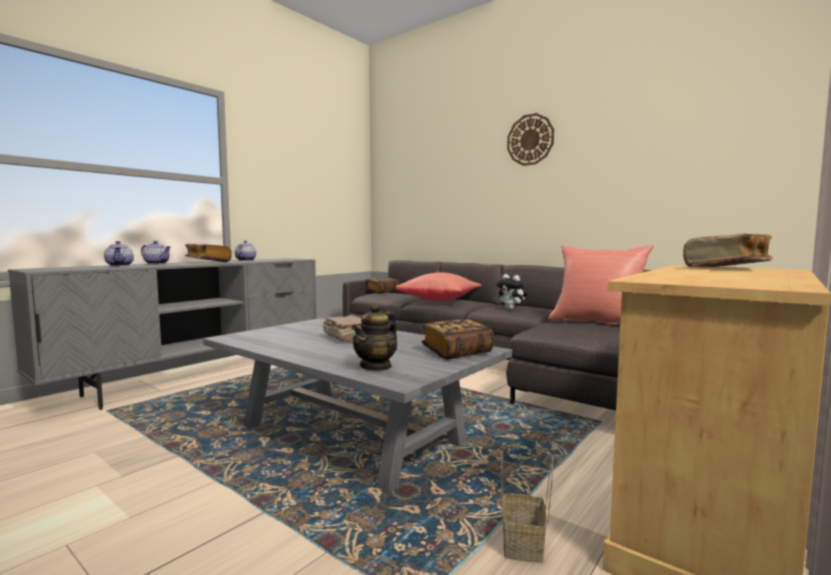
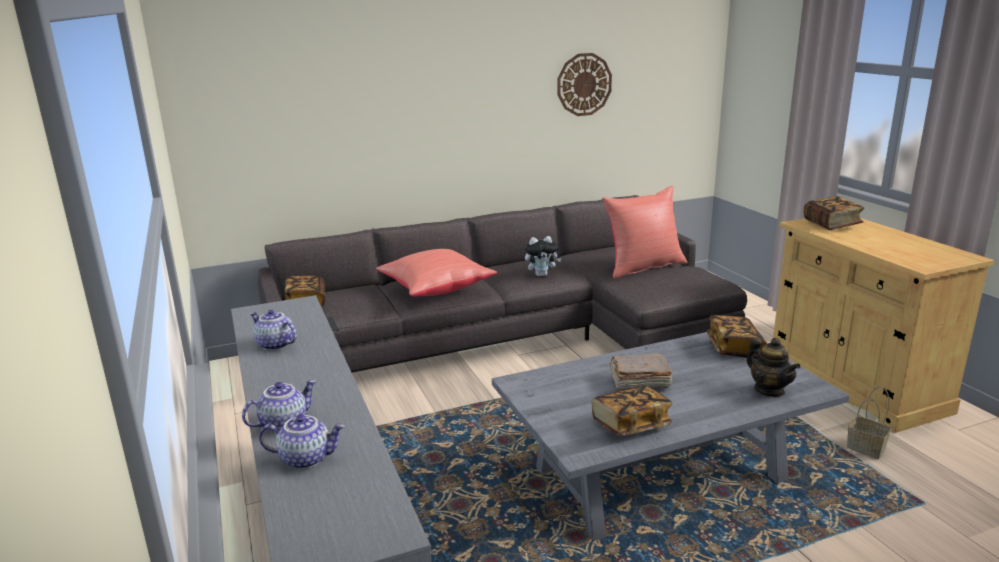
camera: 60 degrees left, 15 degrees up
book [185,244,232,262] -> book moved to [592,385,673,436]
wall clock [507,113,554,166] -> wall clock moved to [558,53,612,116]

